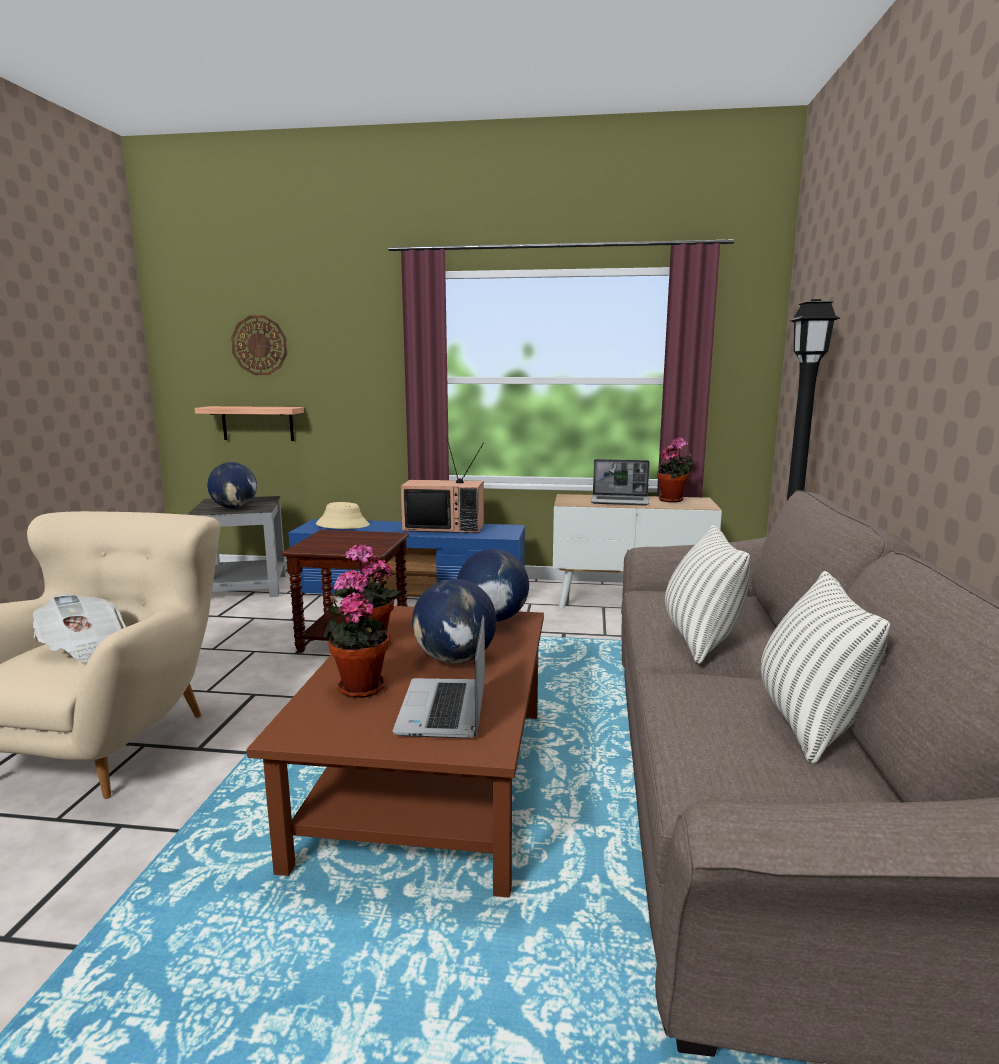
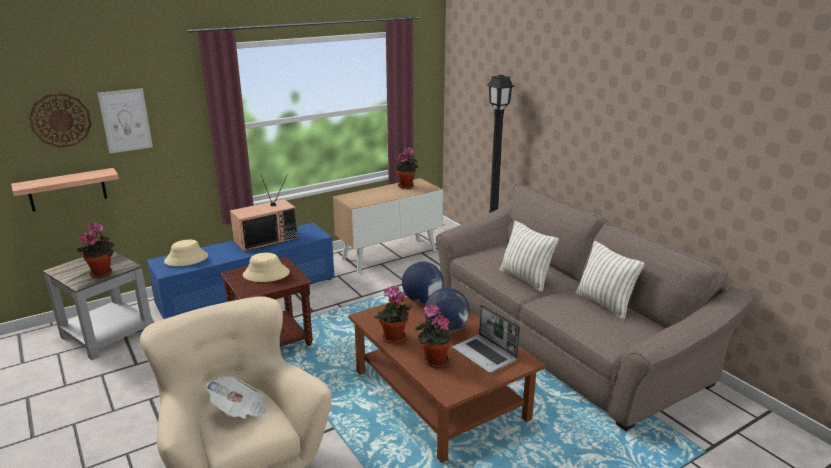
camera: 40 degrees left, 10 degrees up
globe [207,462,257,508] -> potted plant [77,222,114,278]
laptop [591,459,650,505] -> none
none -> picture [98,88,153,153]
none -> beige hat [243,253,290,282]

